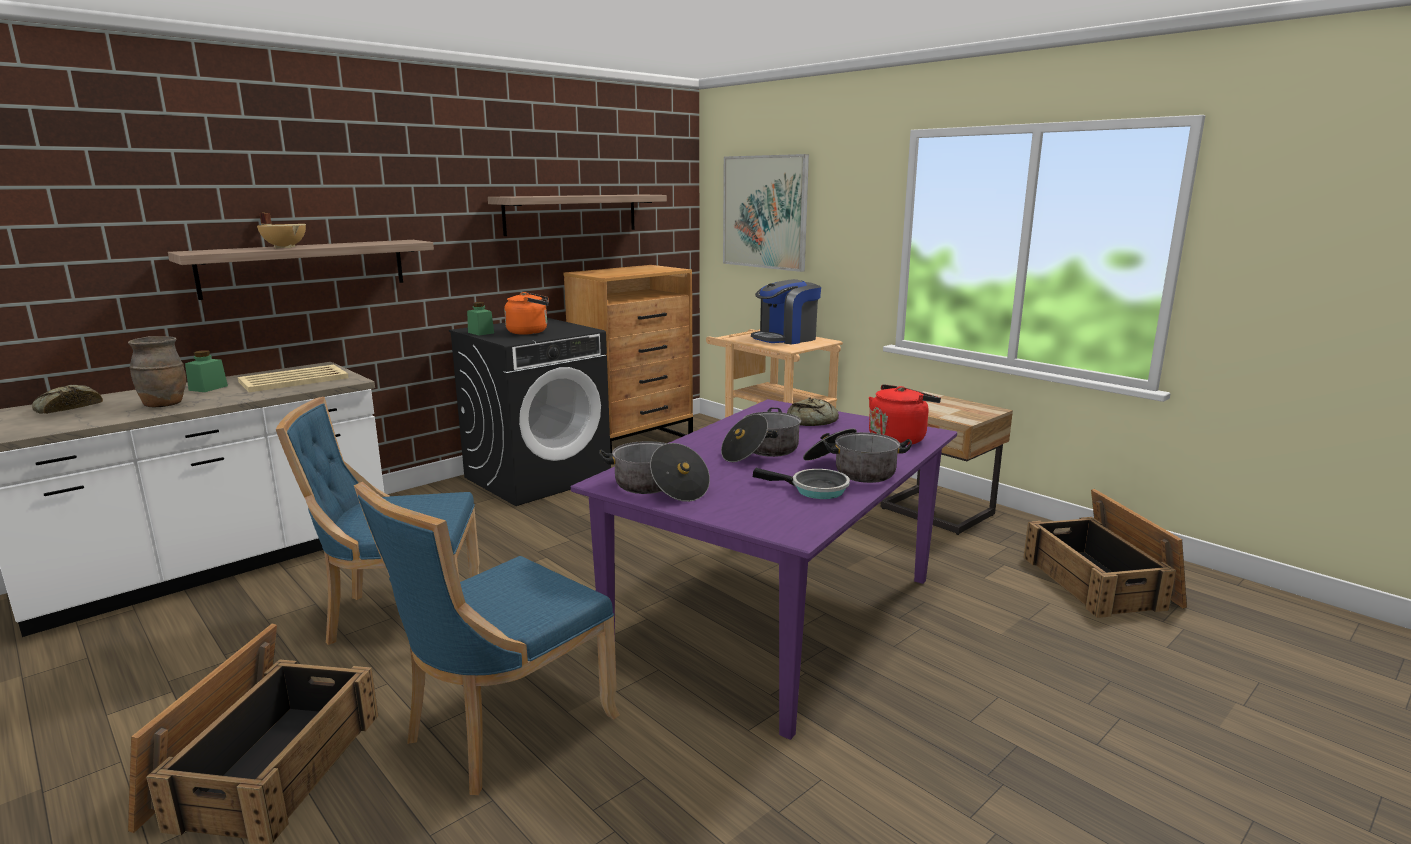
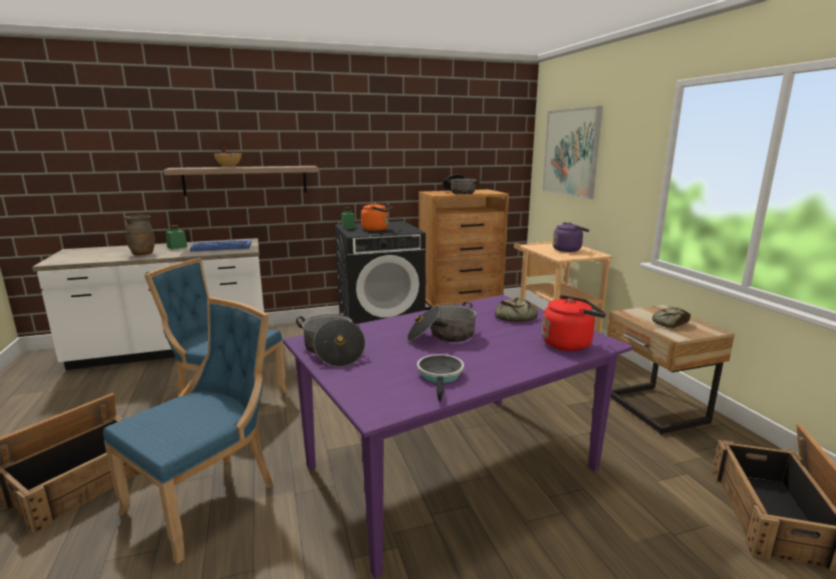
camera: 25 degrees right, 0 degrees up
bread [32,385,103,414] -> bread moved to [652,306,691,328]
beige tray [238,365,349,392] -> blue tray [190,240,251,252]
blue chair [354,482,620,795] -> blue chair turned 150 degrees clockwise [103,297,273,564]
shelf [488,194,667,236] -> none
coffee machine [751,279,821,344] -> purple kettle [553,222,589,252]
frying pan [753,468,850,499] -> frying pan turned 135 degrees counterclockwise [417,354,464,402]
cooking pot [803,428,912,483] -> cooking pot moved to [442,175,481,194]

